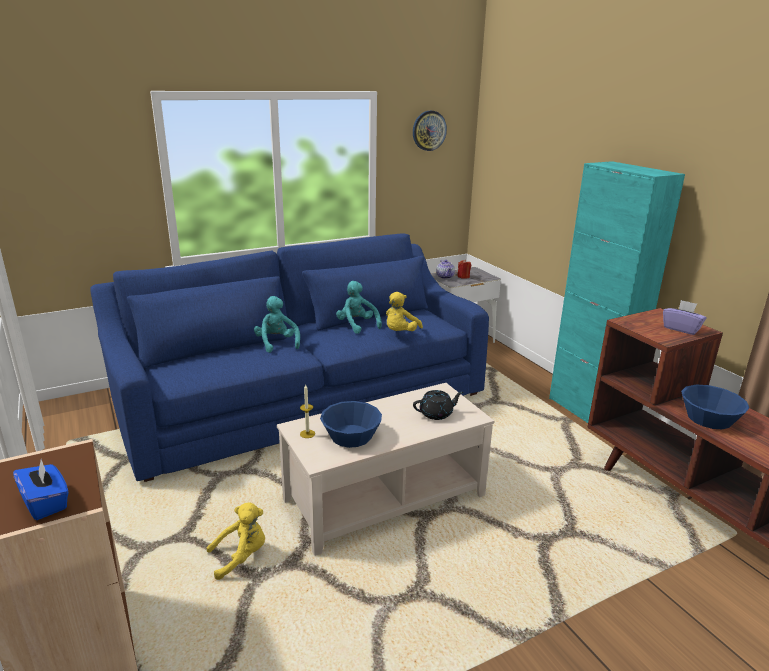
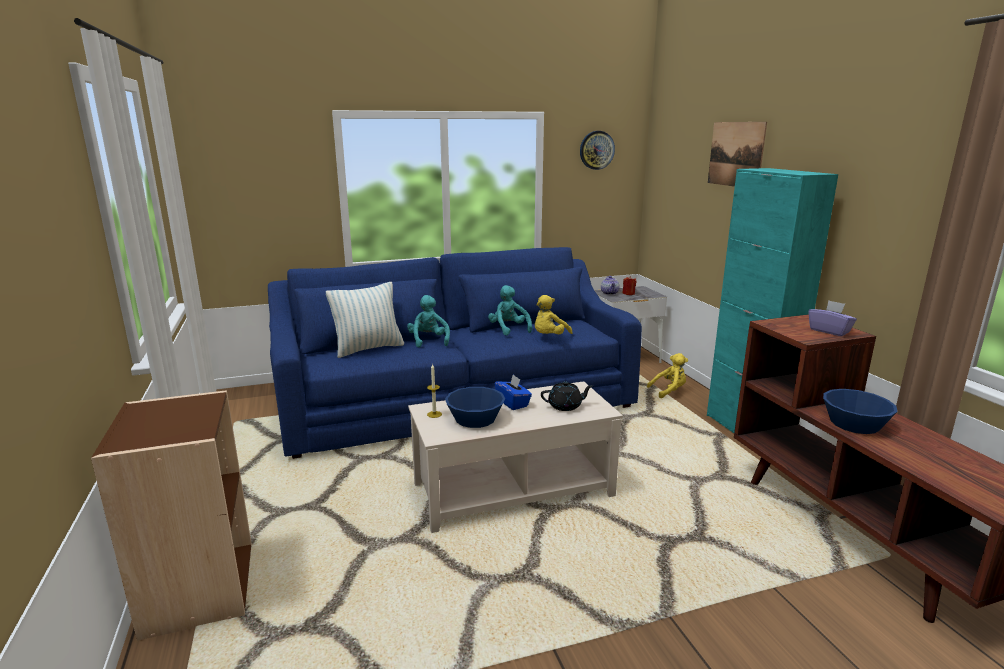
camera: 10 degrees right, 5 degrees down
blue tissue box [13,460,69,520] -> blue tissue box moved to [495,375,532,410]
yellow plush toy [207,502,265,580] -> yellow plush toy moved to [647,353,688,398]
none -> pillow [326,282,404,358]
none -> picture [708,122,767,187]

